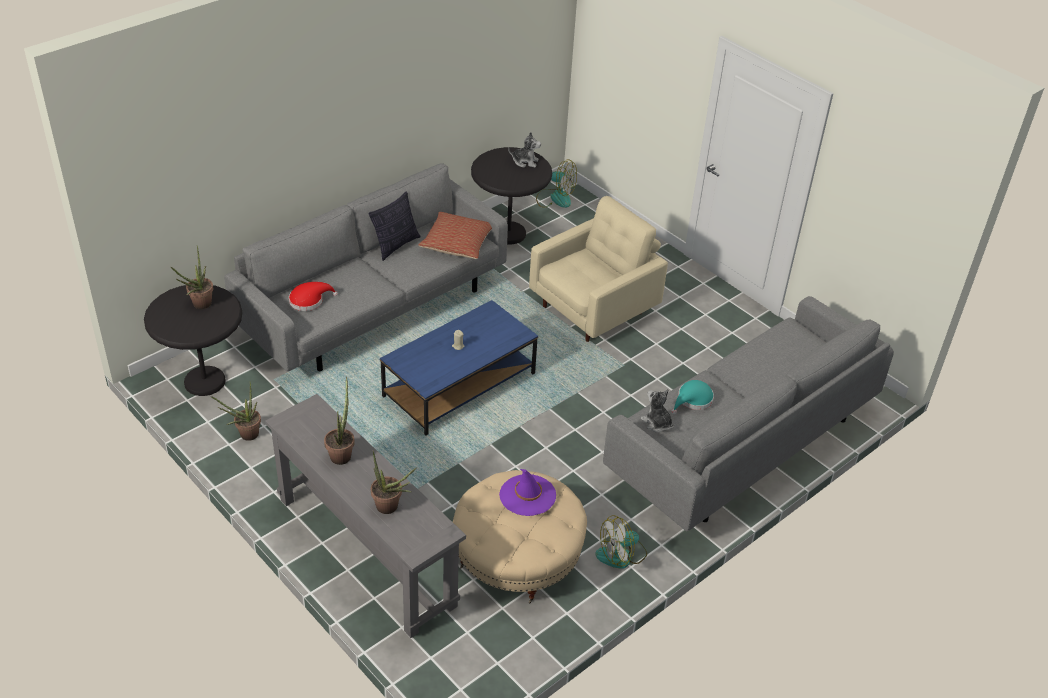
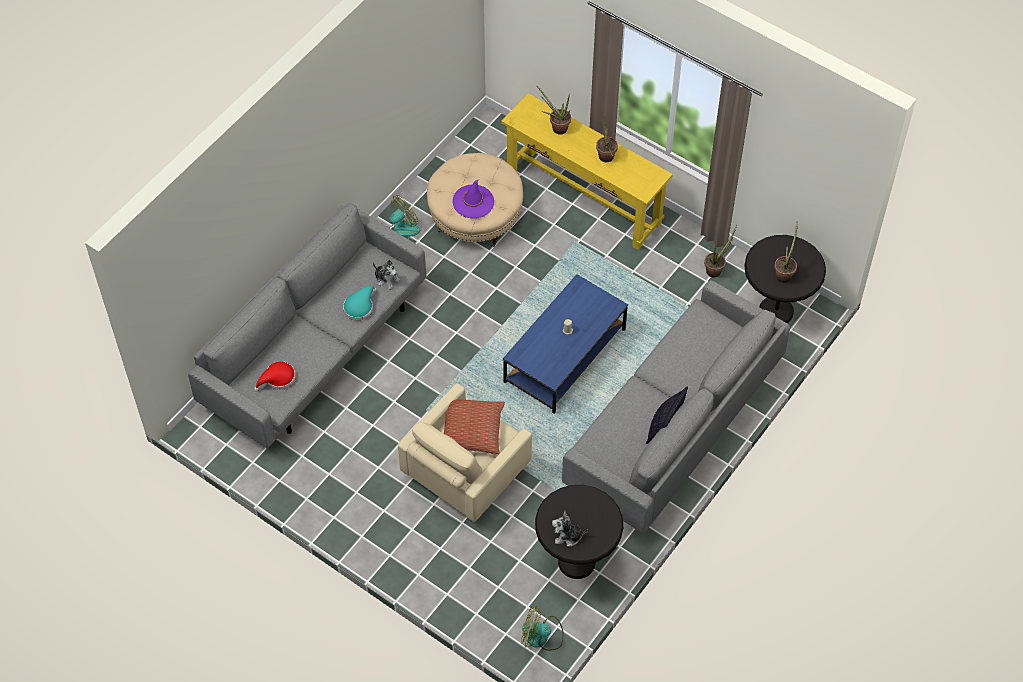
camera: 170 degrees right, 15 degrees up
grey console table [265,394,466,638] -> yellow console table [501,93,673,250]
red hat [289,282,338,311] -> red hat moved to [254,361,296,391]
pillow [418,212,492,259] -> pillow moved to [444,399,505,455]

